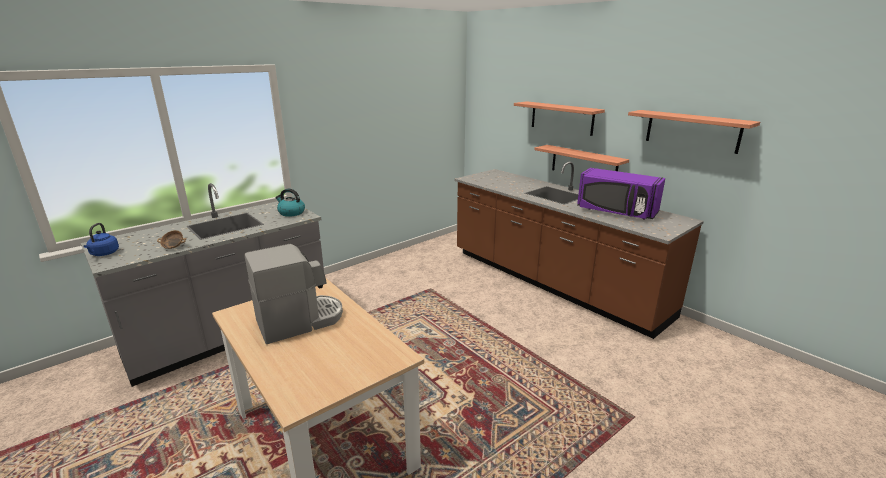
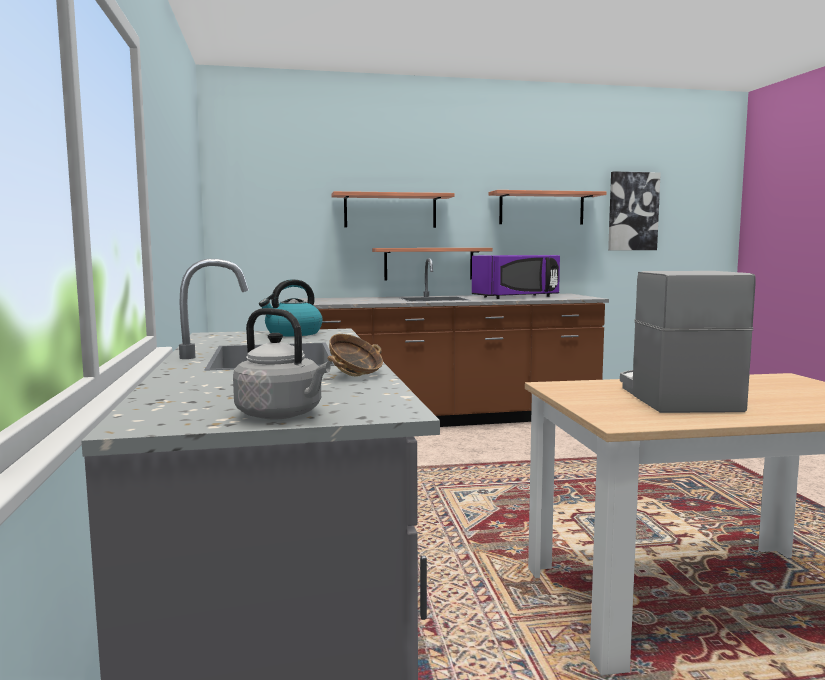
camera: 60 degrees left, 15 degrees down
blue kettle [83,223,119,256] -> grey kettle [233,308,331,419]
none -> picture [608,171,661,250]

